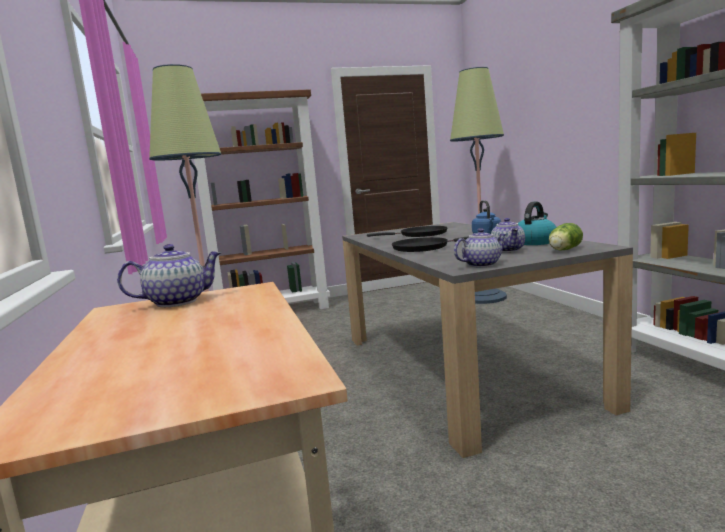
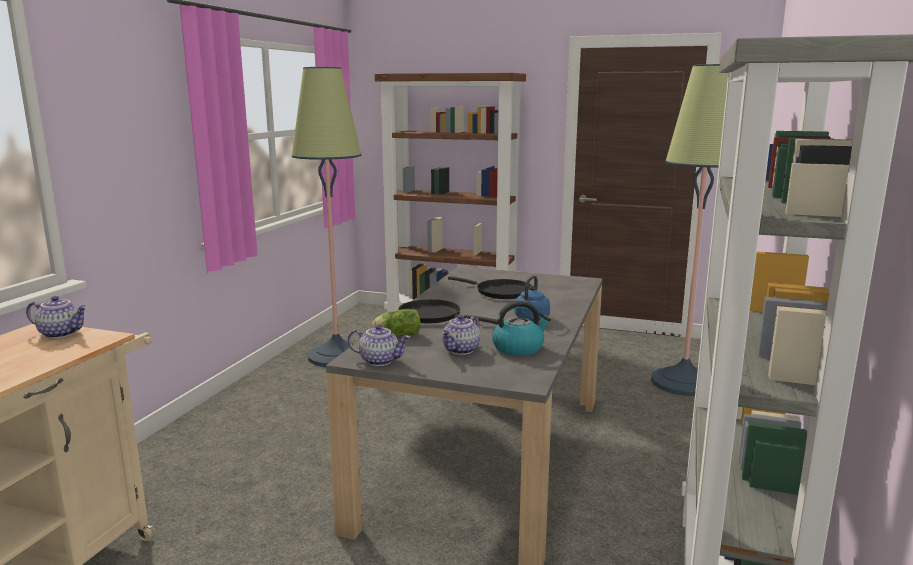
camera: 35 degrees right, 5 degrees up
lettuce [549,223,583,251] -> lettuce moved to [372,309,421,336]

